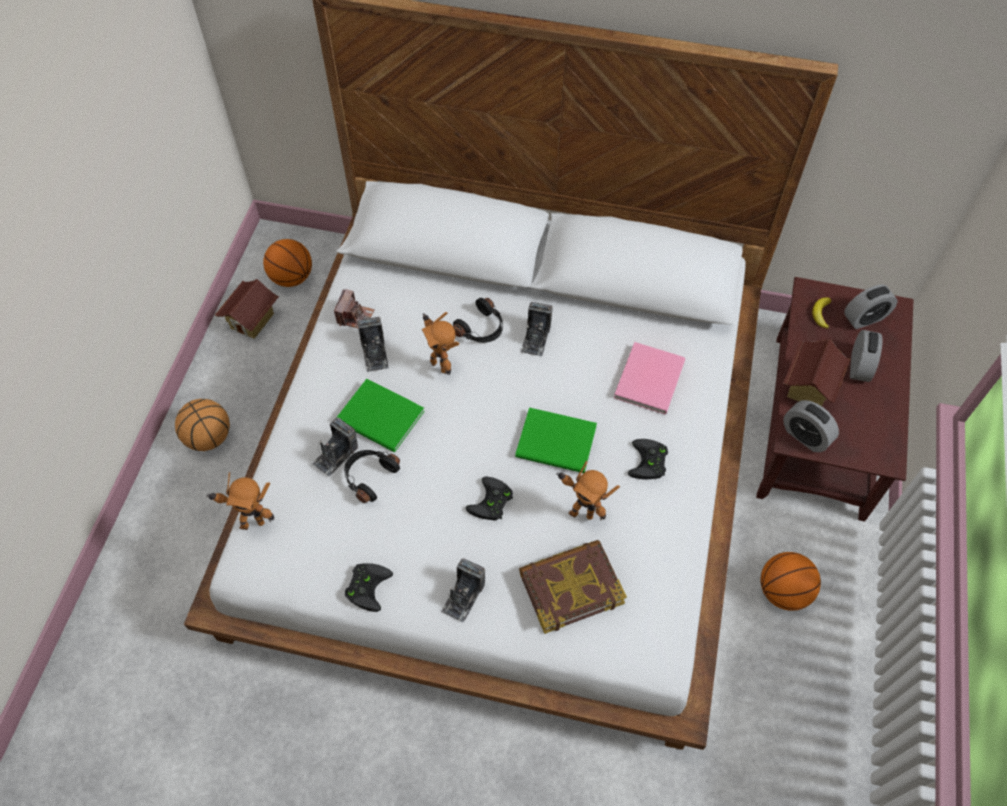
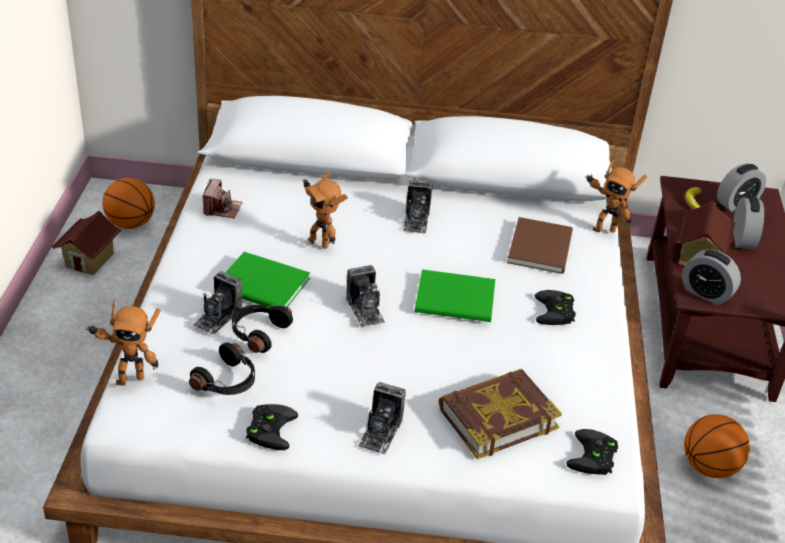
camera: 10 degrees left, 20 degrees down
basketball [175,399,230,451] -> none
camera [357,317,389,372] -> camera moved to [346,265,385,327]
black headphones [453,298,503,343] -> black headphones moved to [189,342,255,395]
black game controller [466,477,513,521] -> black game controller moved to [566,429,618,475]
toy robot [556,461,620,520] -> toy robot moved to [585,160,647,233]
pink book [614,342,685,414] -> brown book [507,217,573,274]

